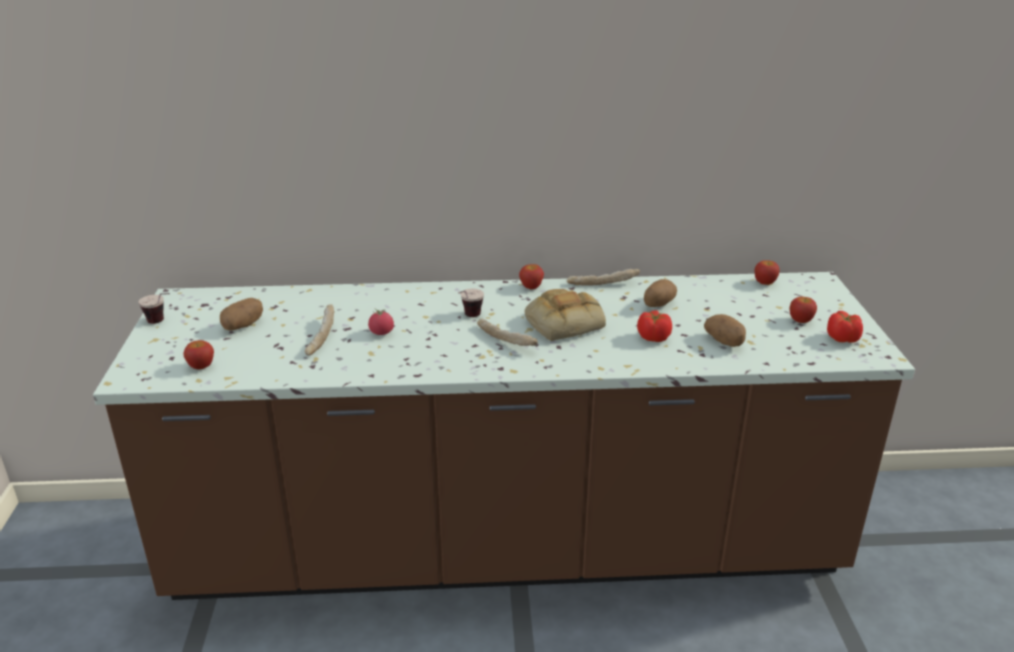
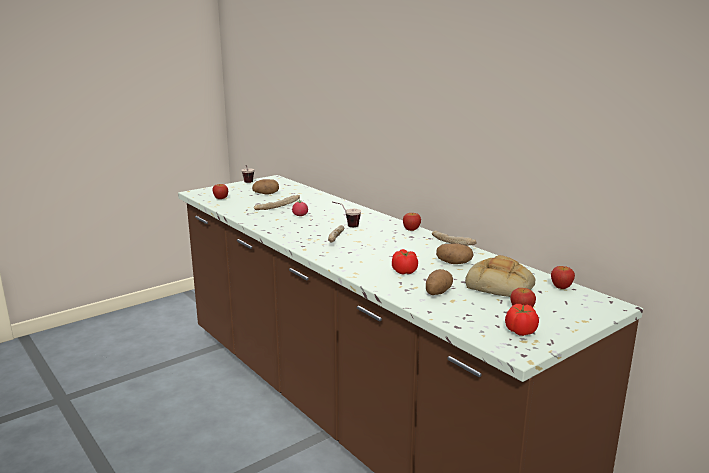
camera: 55 degrees right, 10 degrees down
bread [525,289,606,341] -> bread moved to [465,255,535,297]

